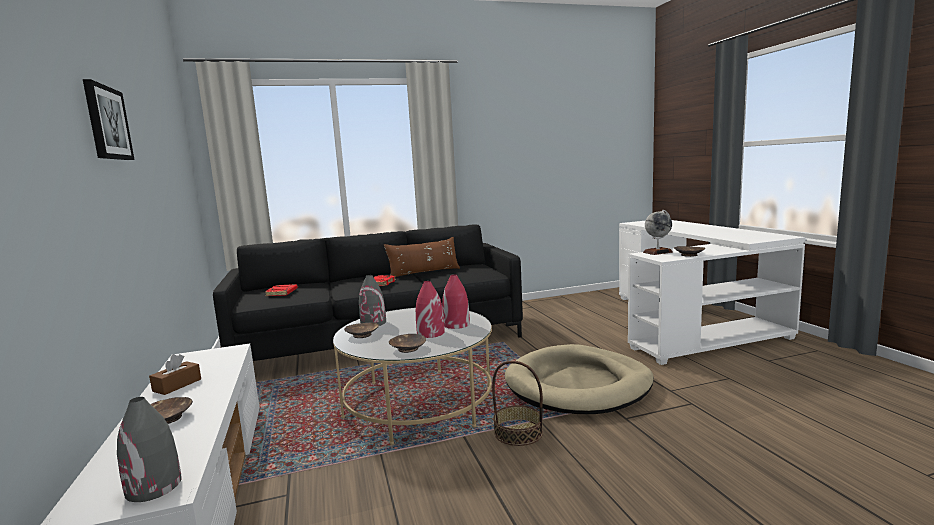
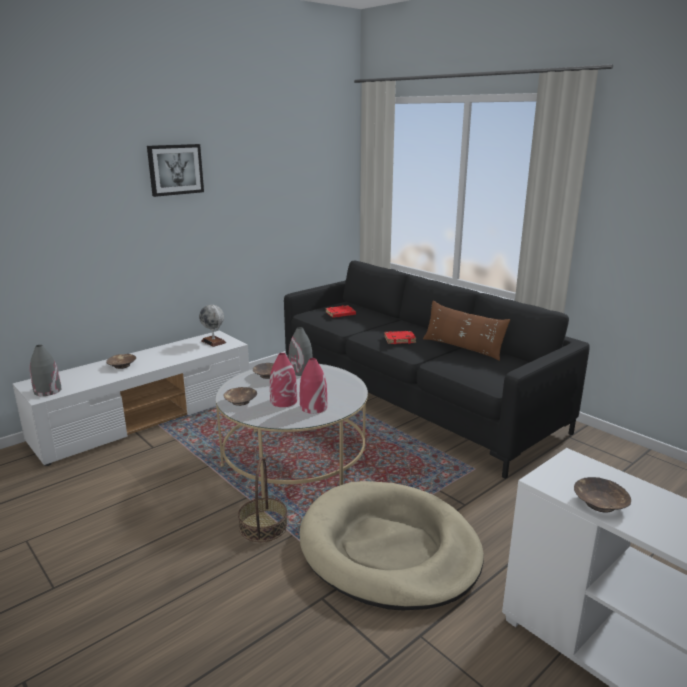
camera: 65 degrees right, 10 degrees up
brown tissue box [149,354,201,395] -> none
globe [643,210,673,255] -> globe moved to [199,305,226,347]

